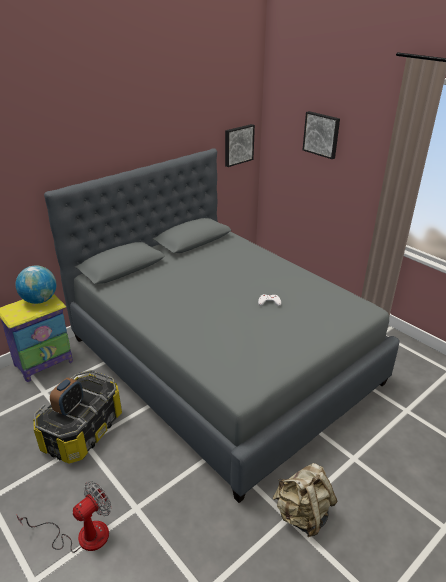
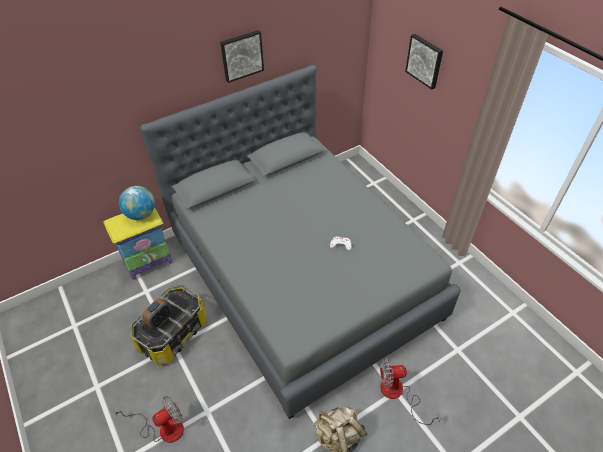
camera: 10 degrees right, 15 degrees up
picture [225,124,255,167] -> picture moved to [220,30,264,83]
none -> fan [380,358,441,425]

